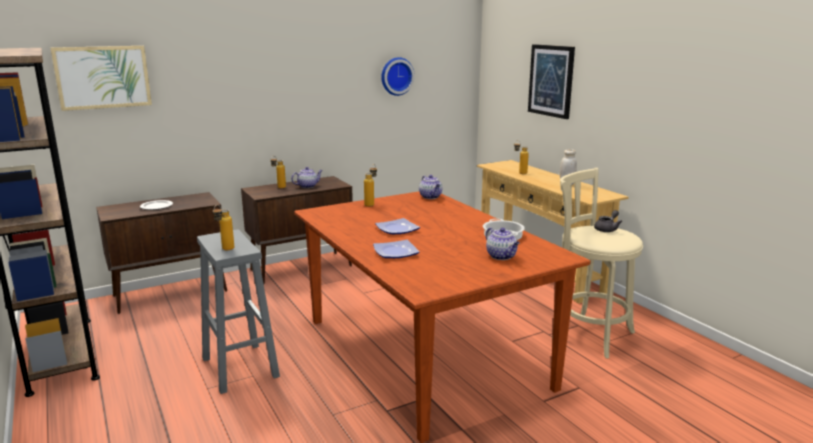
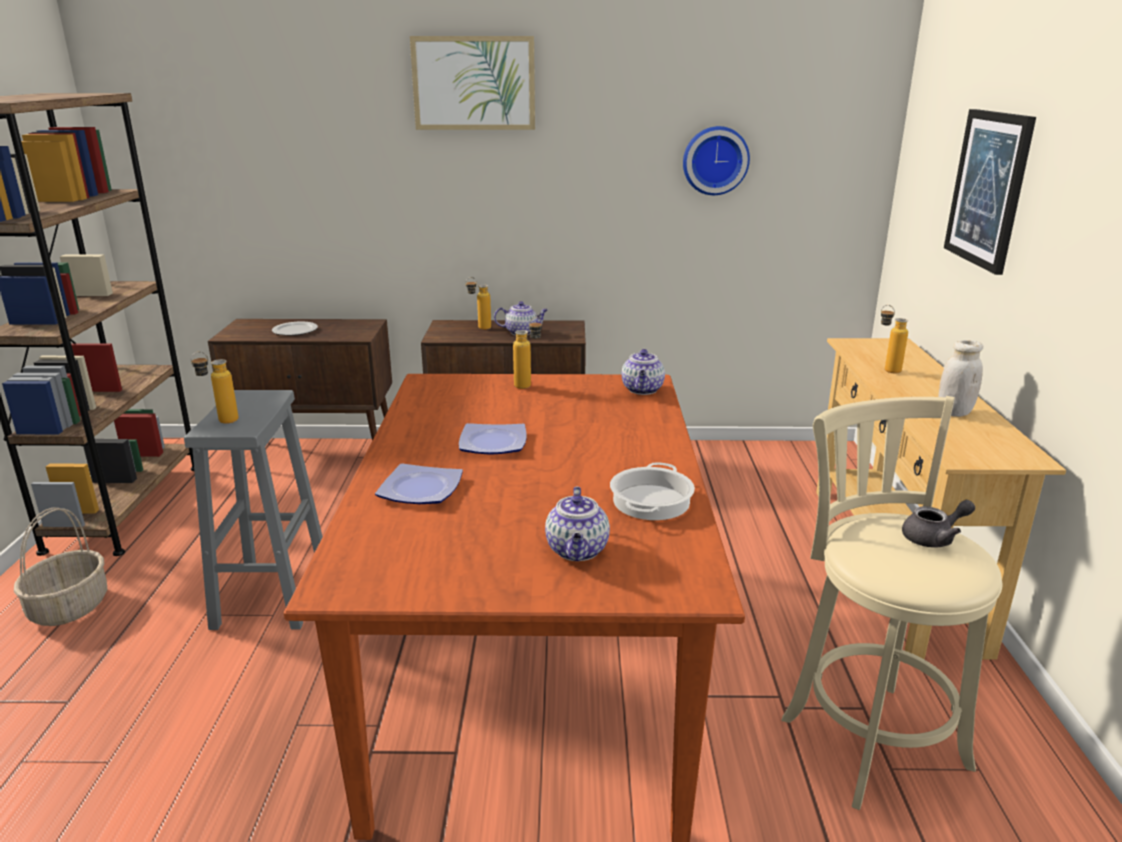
camera: 30 degrees right, 5 degrees up
picture [50,46,152,111] -> picture moved to [410,36,535,130]
none -> basket [14,508,108,626]

